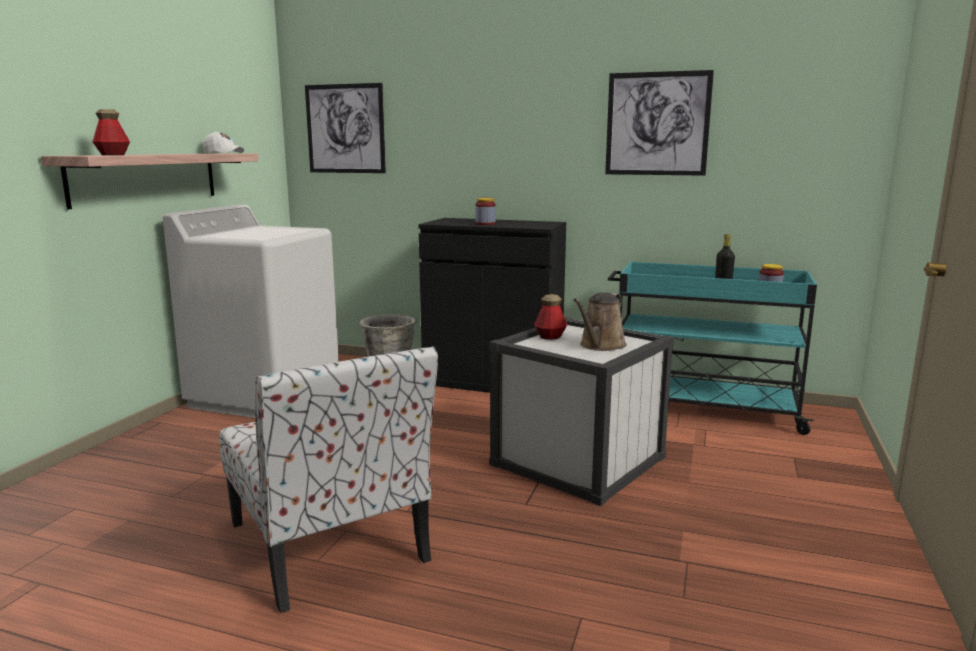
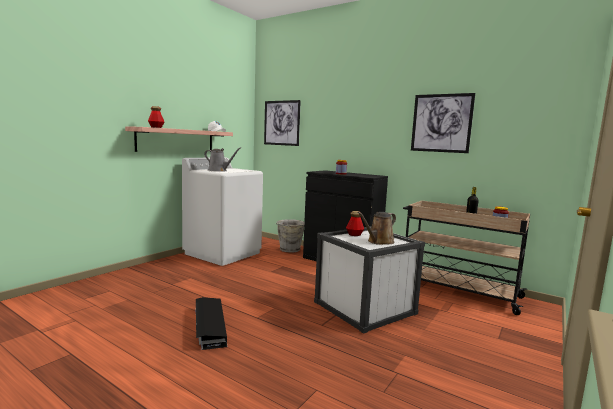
camera: 15 degrees right, 5 degrees down
chair [219,346,438,613] -> black storage box [196,297,227,350]
turquoise cart [608,262,817,435] -> beige cart [403,201,530,315]
none -> grey watering can [204,147,241,172]

